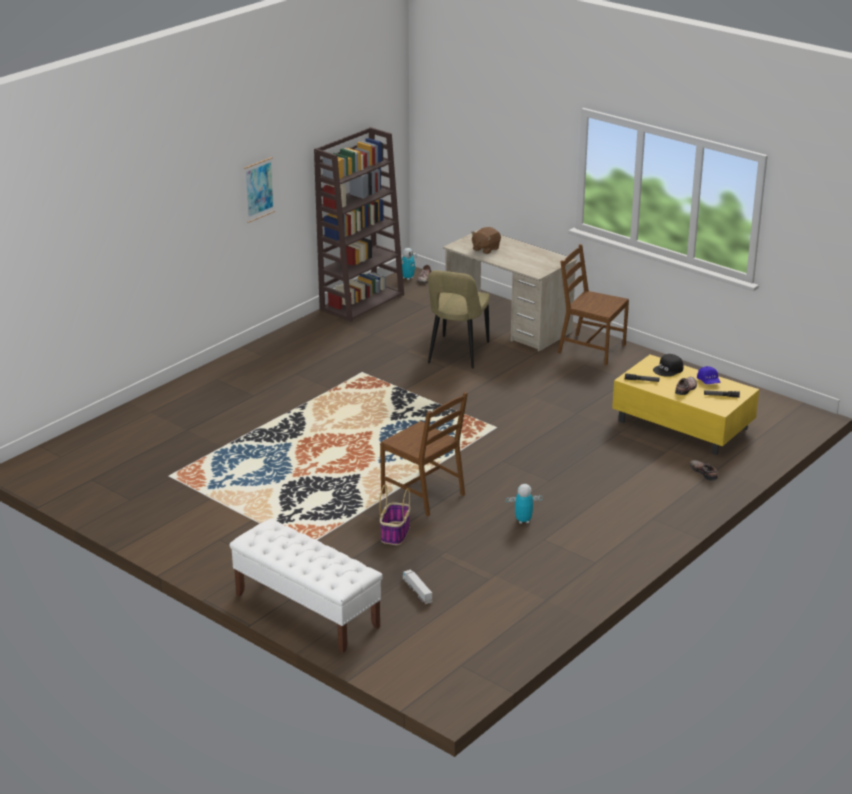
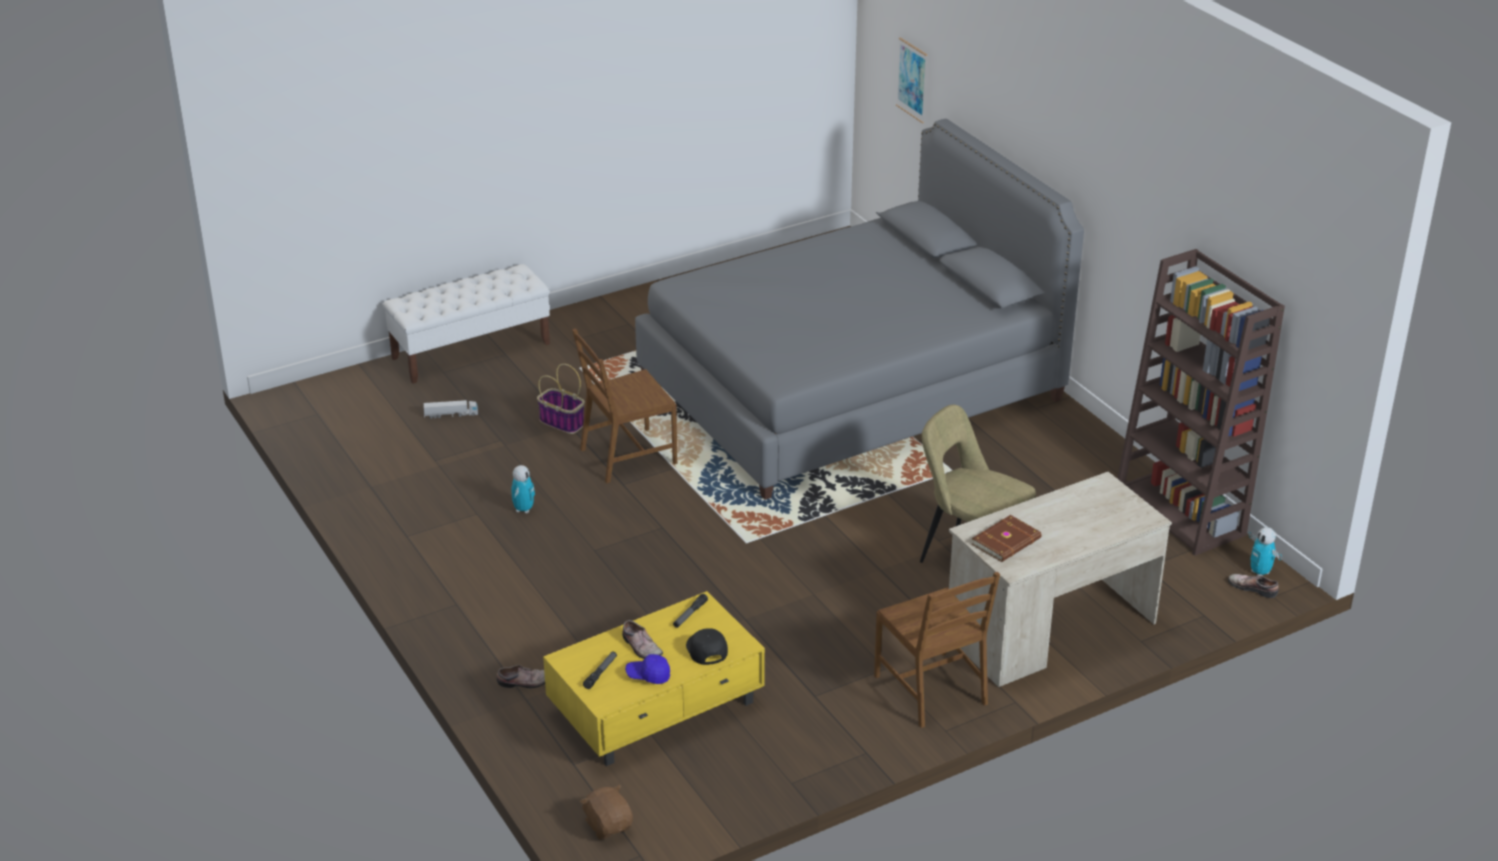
camera: 110 degrees right, 5 degrees up
picture [244,157,275,223] -> picture moved to [896,37,928,123]
brown plush toy [471,227,501,254] -> brown plush toy moved to [580,785,633,840]
brown chair [558,244,629,365] -> brown chair turned 105 degrees clockwise [874,572,1000,728]
none -> grey bed [635,119,1084,500]
none -> brown book [972,515,1042,562]

